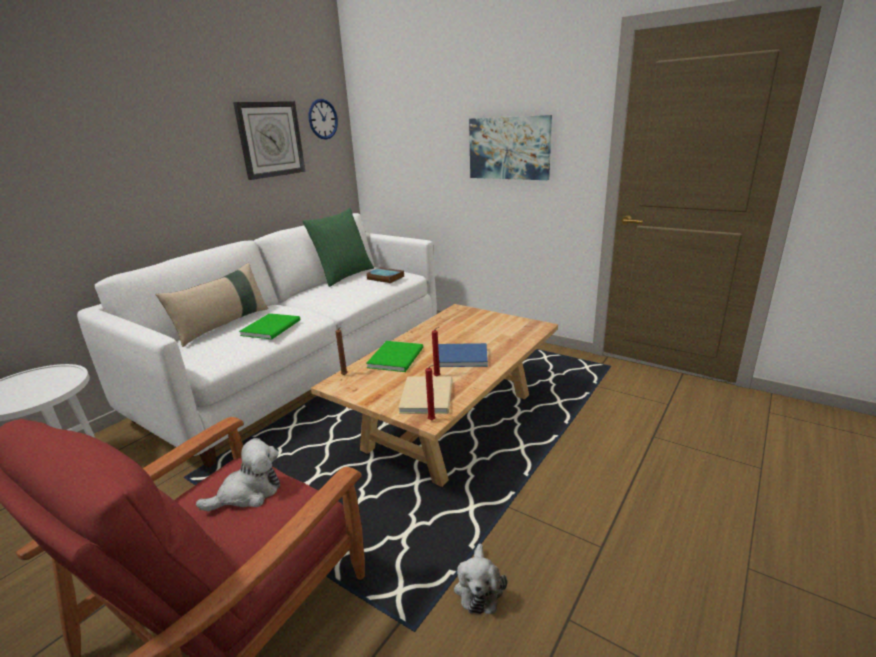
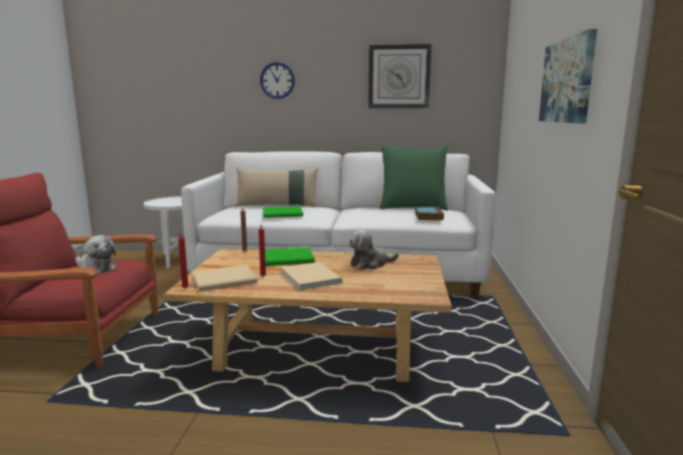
camera: 60 degrees right, 10 degrees down
wall clock [309,99,338,140] -> wall clock moved to [260,62,295,99]
blue book [438,343,488,367] -> beige book [281,262,343,290]
plush toy [454,543,507,614] -> plush toy moved to [349,230,399,270]

